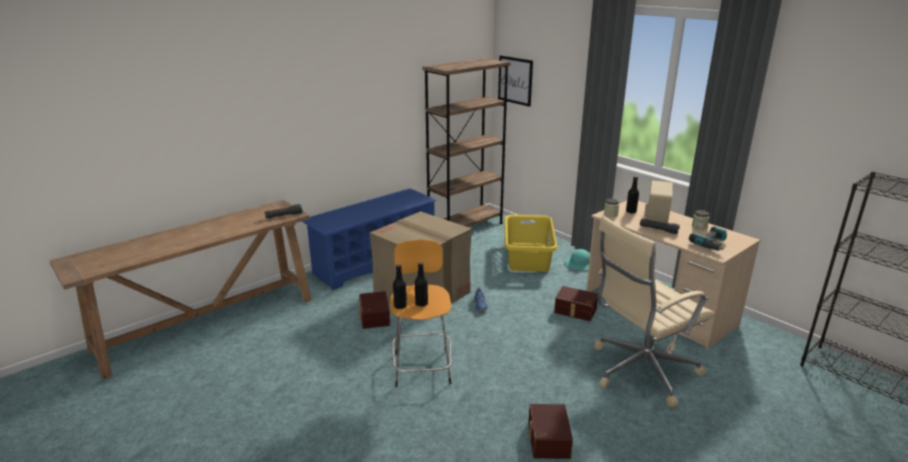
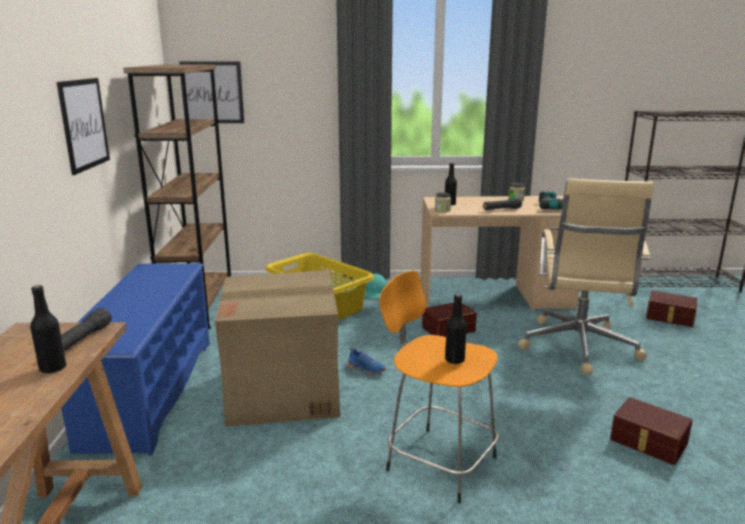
camera: 50 degrees left, 5 degrees down
brown storage box [358,291,390,329] -> brown storage box moved to [646,291,697,327]
black bottle [393,264,407,309] -> black bottle moved to [30,285,66,374]
radio [644,180,673,223] -> none
none -> picture [56,78,110,175]

